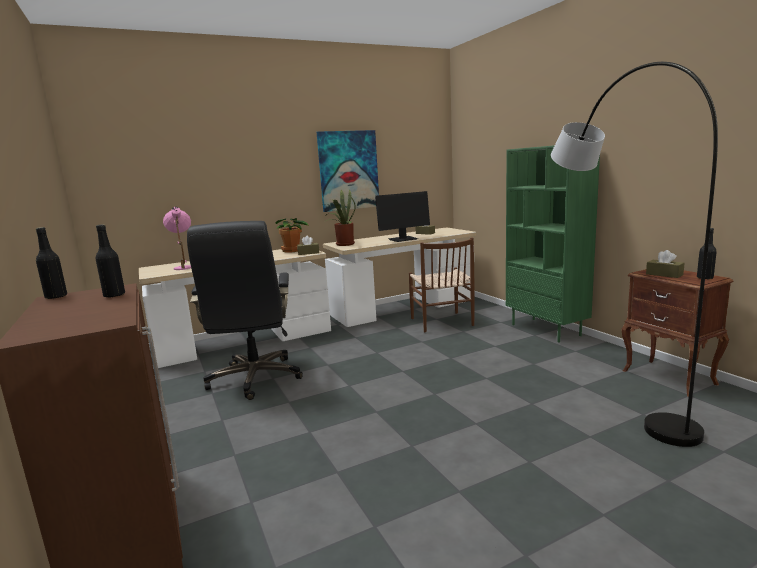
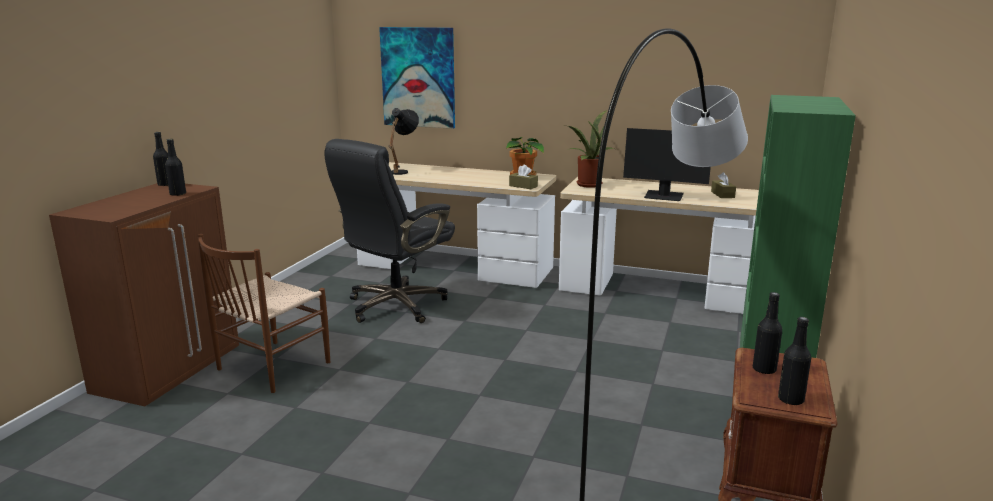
camera: 45 degrees right, 5 degrees up
pink table lamp [163,207,191,270] -> black table lamp [388,108,419,175]
picture [317,130,379,212] -> picture moved to [379,27,455,129]
brown chair [409,238,475,332] -> brown chair moved to [198,234,330,393]
brown tissue box [646,250,685,278] -> black bottle [753,292,782,374]

